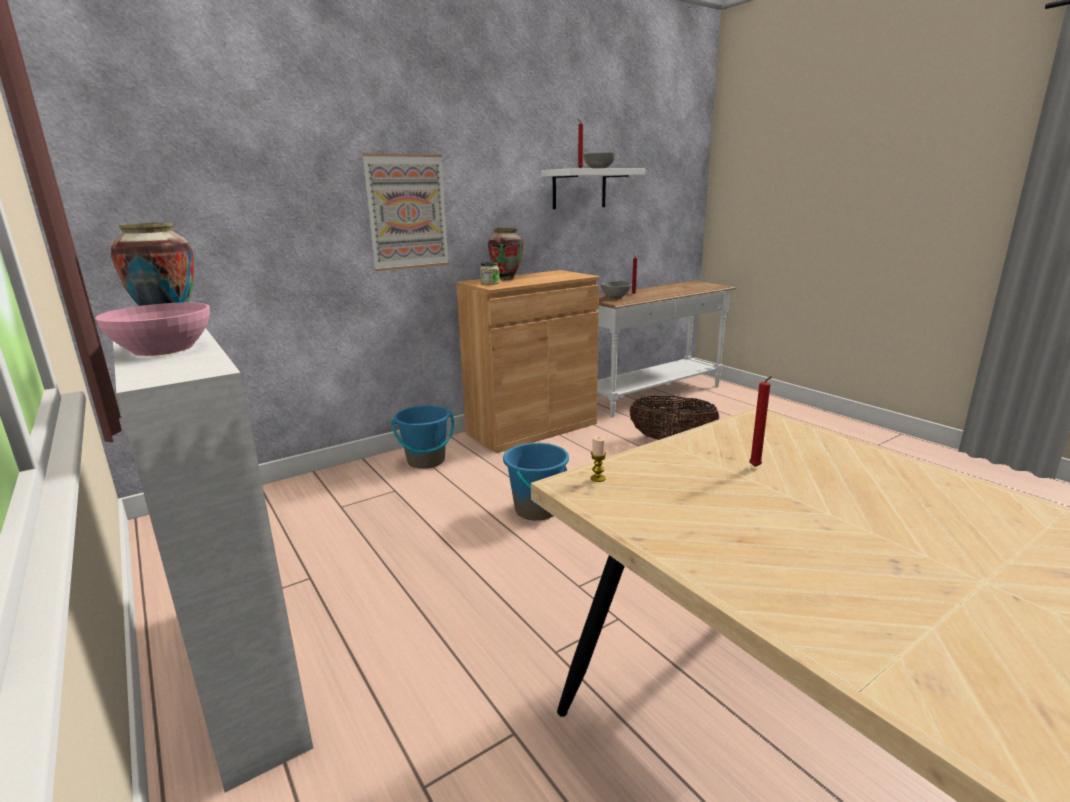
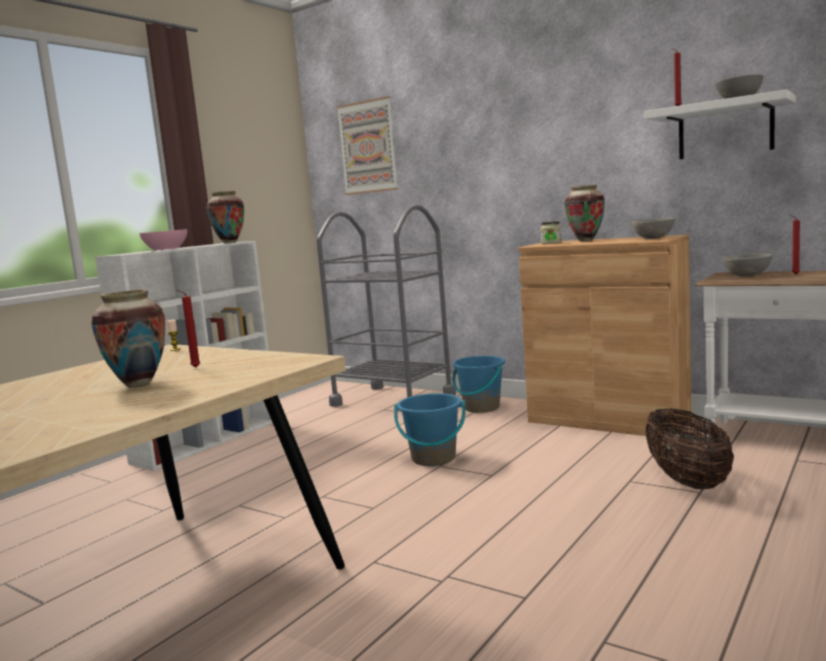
camera: 70 degrees right, 10 degrees down
picture [362,153,449,271] -> picture moved to [337,96,398,195]
none -> vase [91,290,165,388]
none -> grey cart [316,205,456,407]
none -> grey bowl [632,217,675,239]

